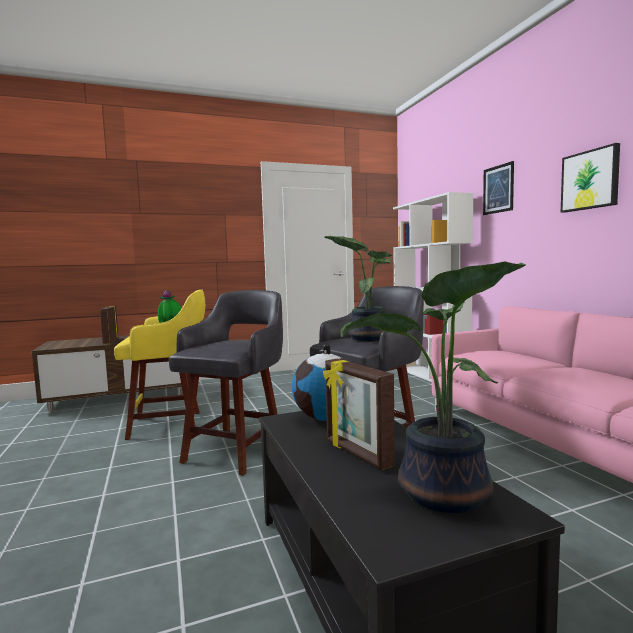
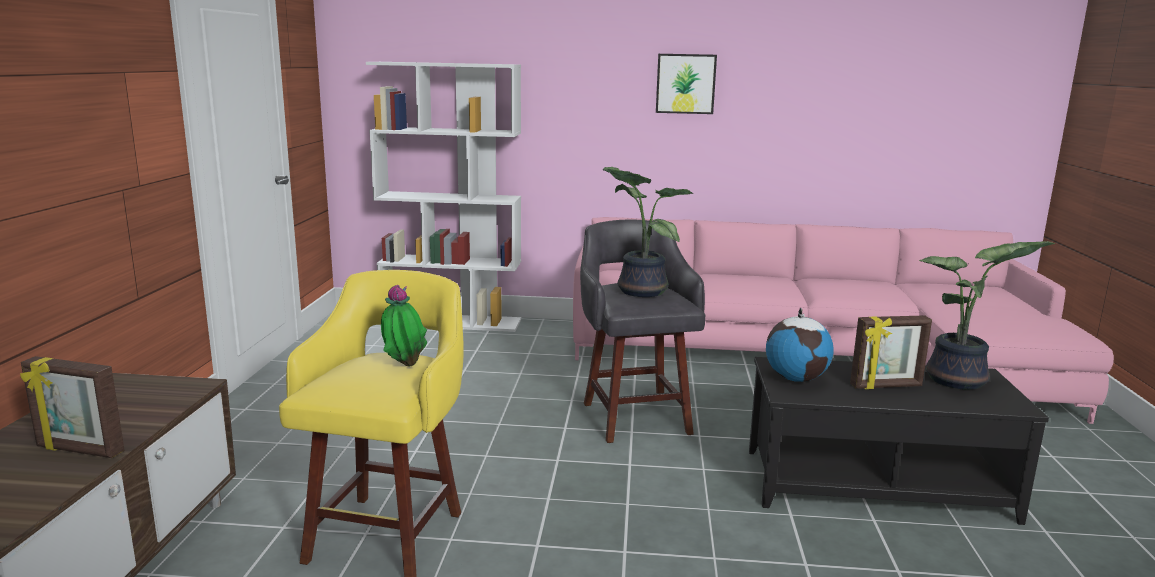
camera: 65 degrees left, 10 degrees up
grey stool [169,290,283,476] -> none
picture [483,161,514,215] -> none

